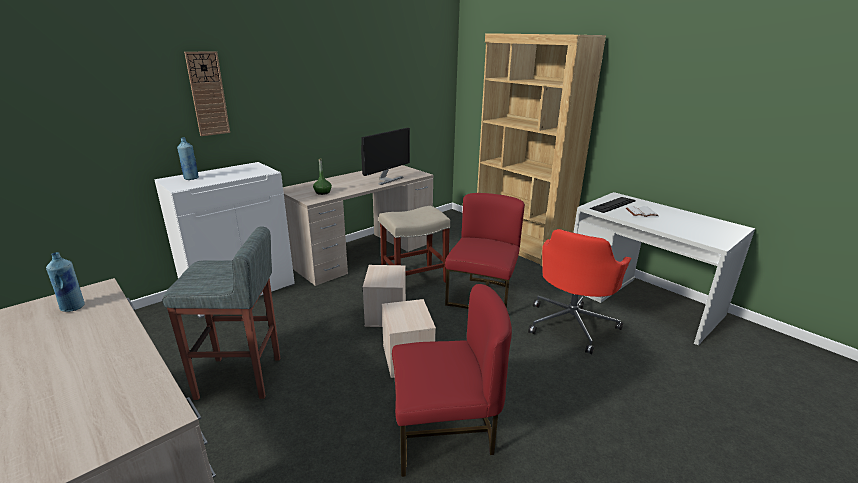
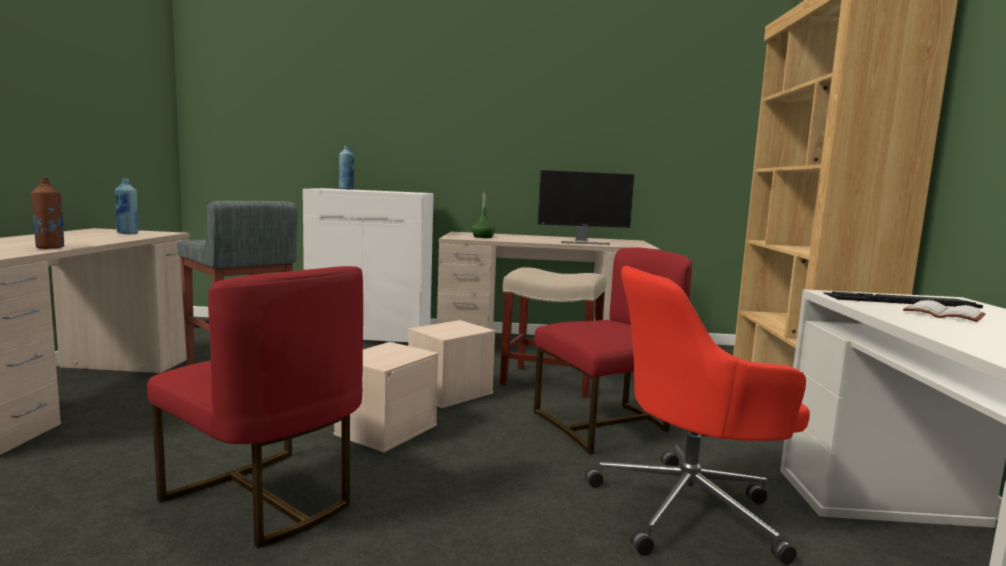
camera: 45 degrees right, 15 degrees down
wall clock [184,51,230,136] -> none
none -> brown bottle [31,178,65,249]

